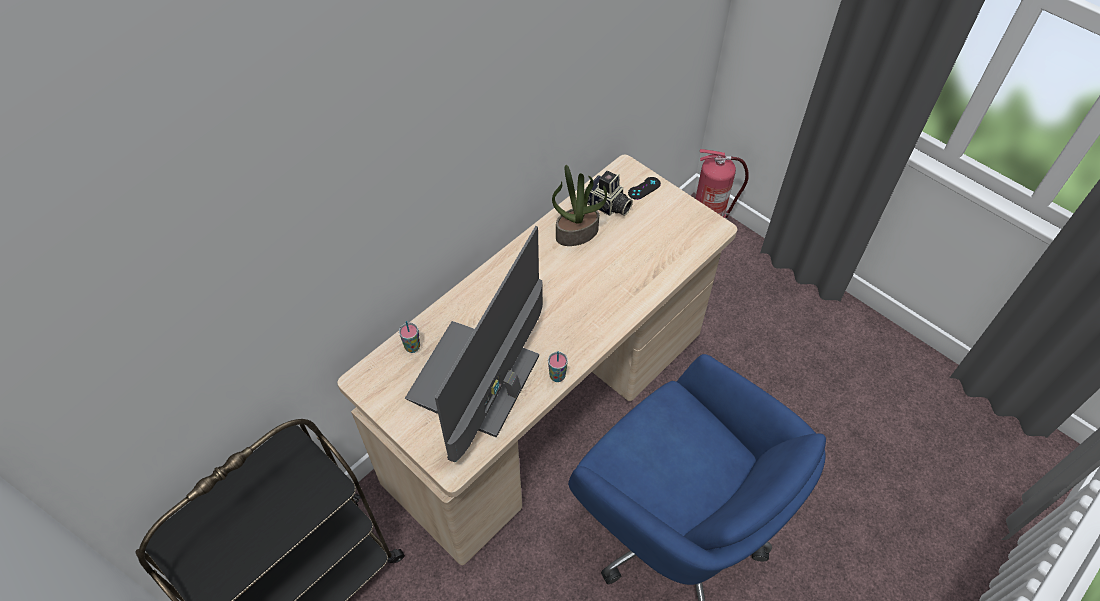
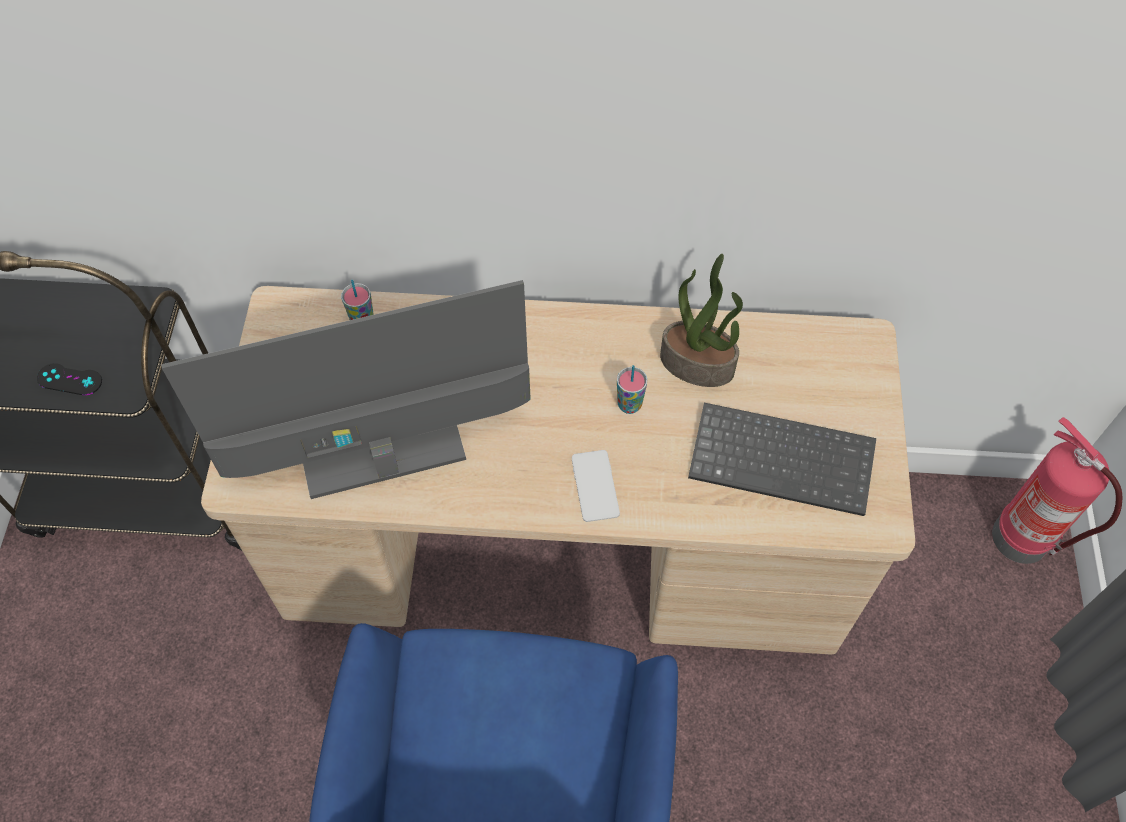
camera: 50 degrees right, 5 degrees up
cup [548,351,568,382] -> cup moved to [617,365,647,414]
camera [584,171,633,216] -> none
black game controller [628,177,661,200] -> black game controller moved to [37,363,102,395]
none -> phone [572,450,620,522]
none -> keyboard [688,403,876,516]

